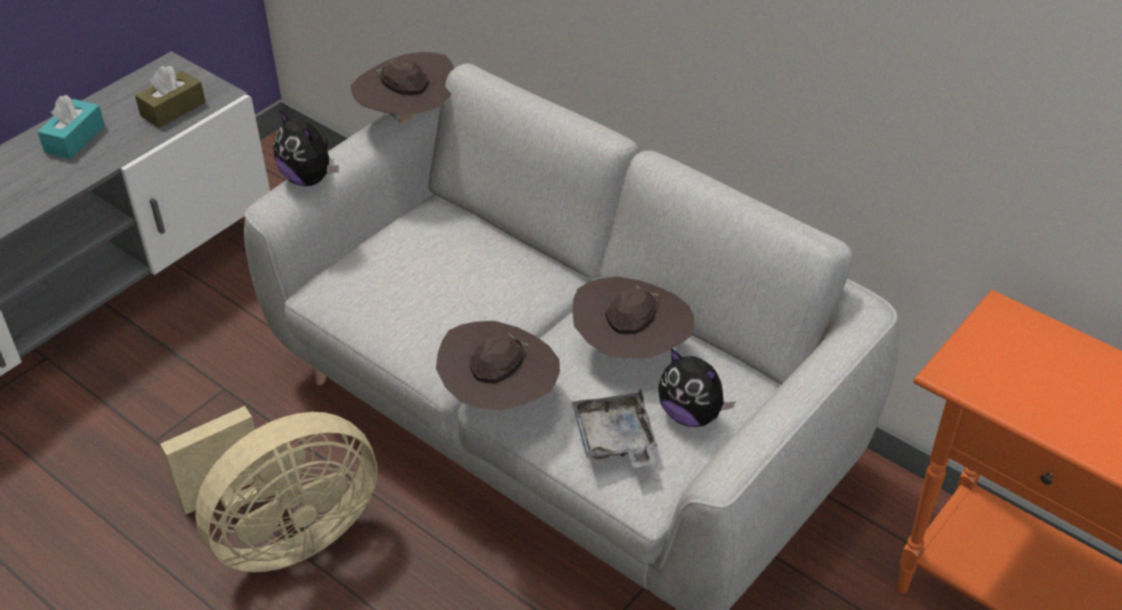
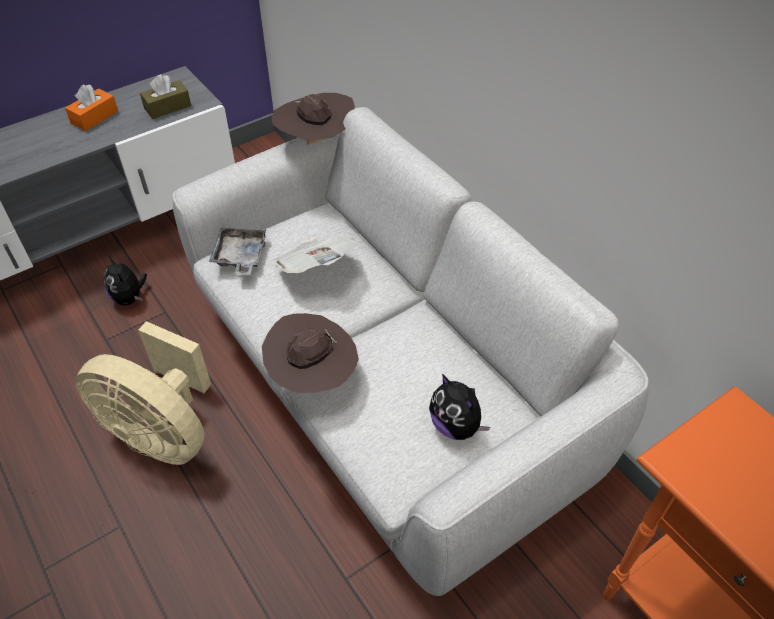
camera: 15 degrees right, 5 degrees up
turquoise tissue box [38,95,105,159] -> orange tissue box [65,84,118,131]
beige fan [160,406,377,572] -> beige fan turned 45 degrees clockwise [75,321,211,465]
plush toy [273,109,339,186] -> plush toy moved to [104,257,147,305]
brown hat [572,276,694,358] -> none
grey tray [572,388,658,468] -> grey tray moved to [209,228,266,275]
none -> newspaper [275,237,358,273]

